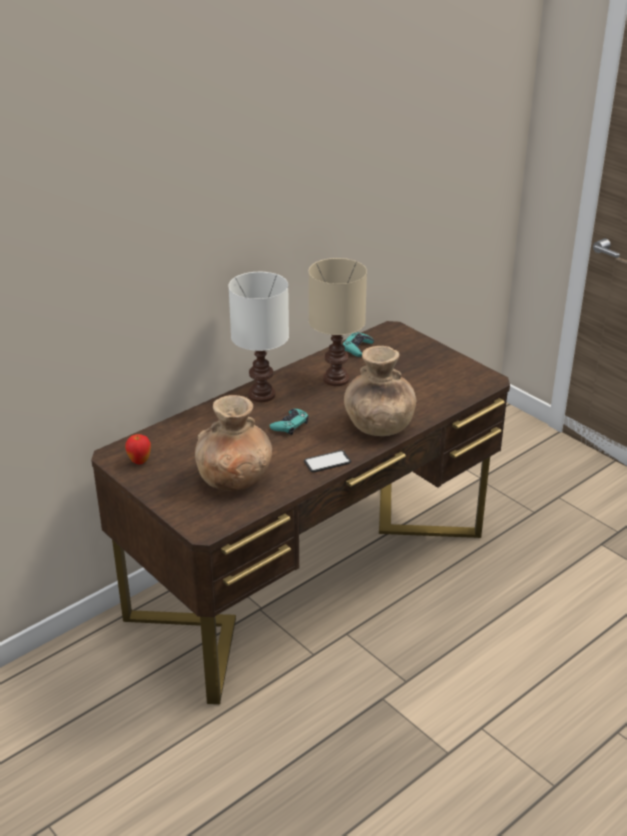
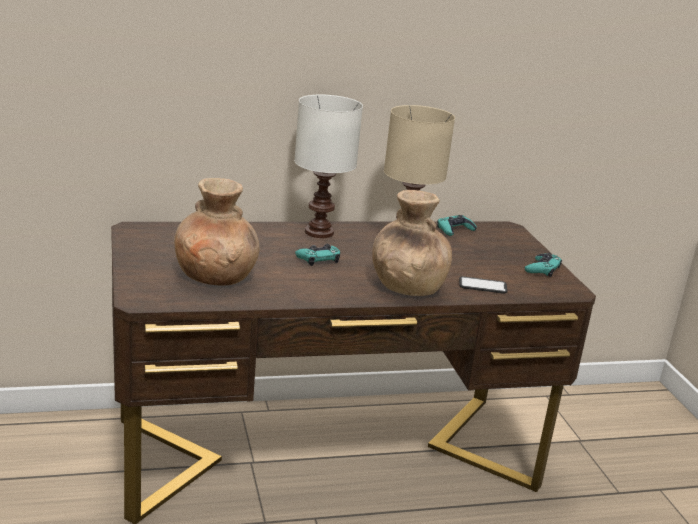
camera: 25 degrees right, 10 degrees down
apple [125,434,151,464] -> none
phone [304,450,351,472] -> phone moved to [459,276,508,294]
none -> turquoise game controller [524,253,562,277]

